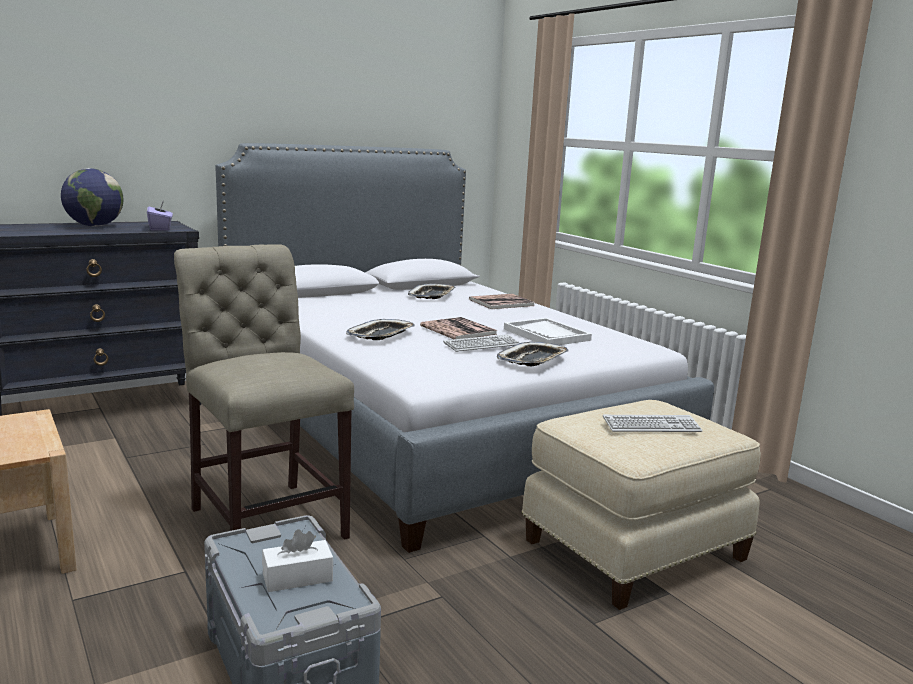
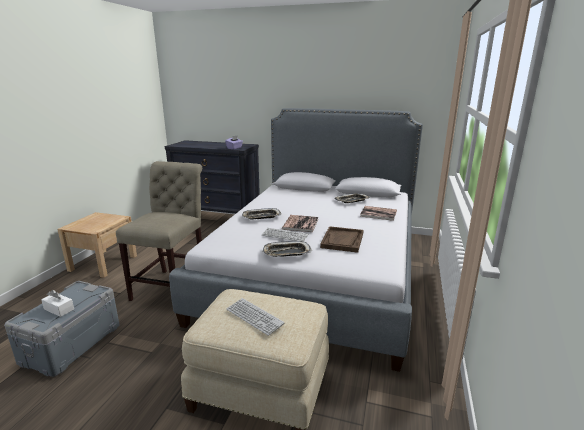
camera: 50 degrees right, 5 degrees up
globe [61,168,124,226] -> none
white tray [504,318,592,345] -> brown tray [320,226,363,253]

